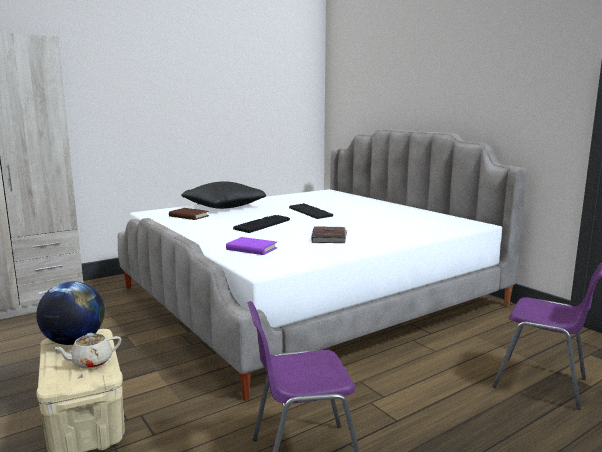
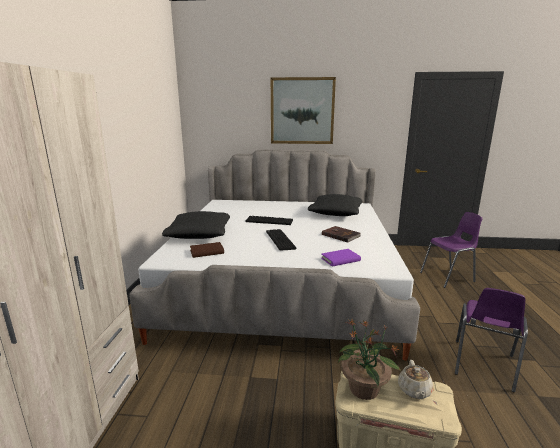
camera: 50 degrees left, 5 degrees up
globe [36,281,105,345] -> potted plant [338,318,400,400]
none -> picture [271,77,336,144]
none -> black pillow [308,194,362,216]

